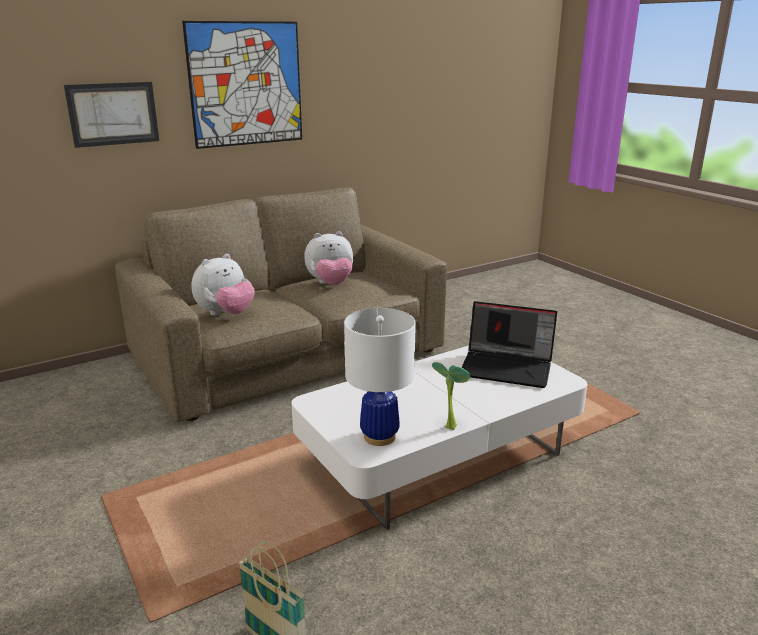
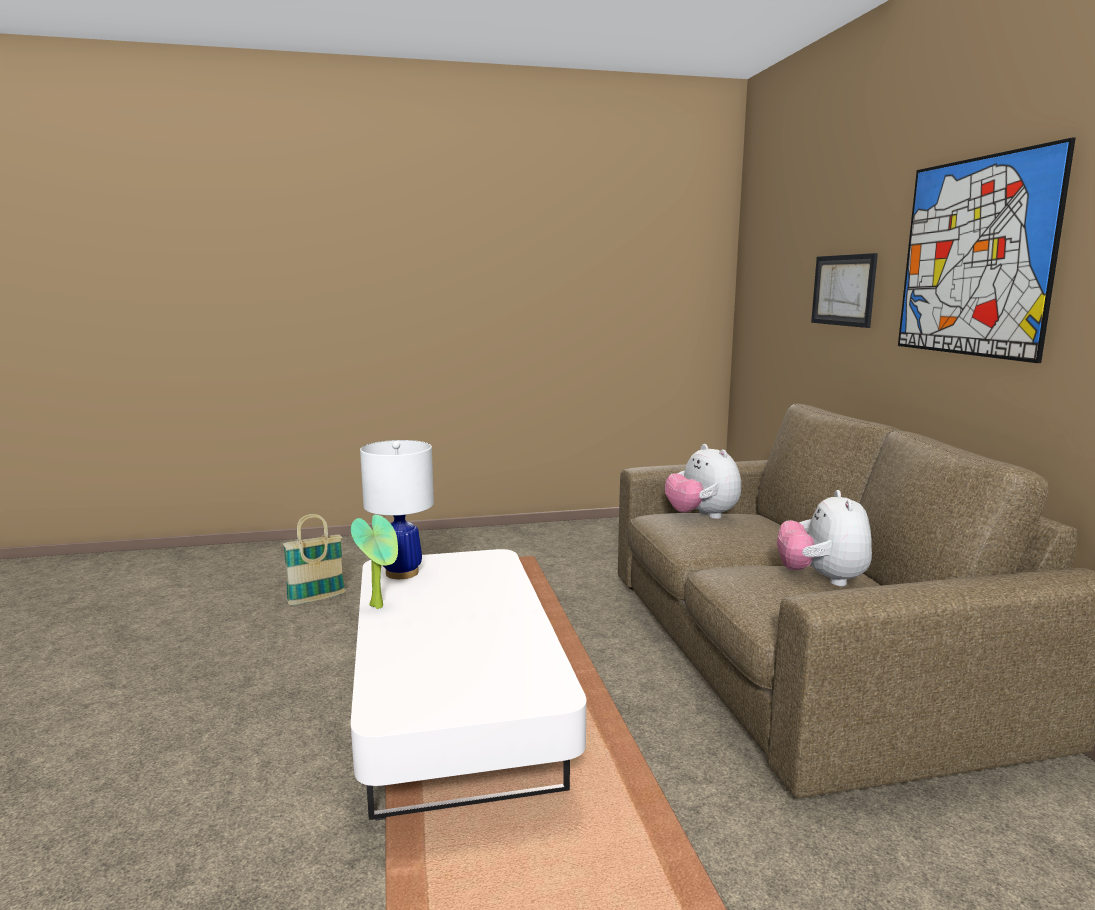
camera: 110 degrees right, 10 degrees down
laptop [461,301,557,388] -> none

